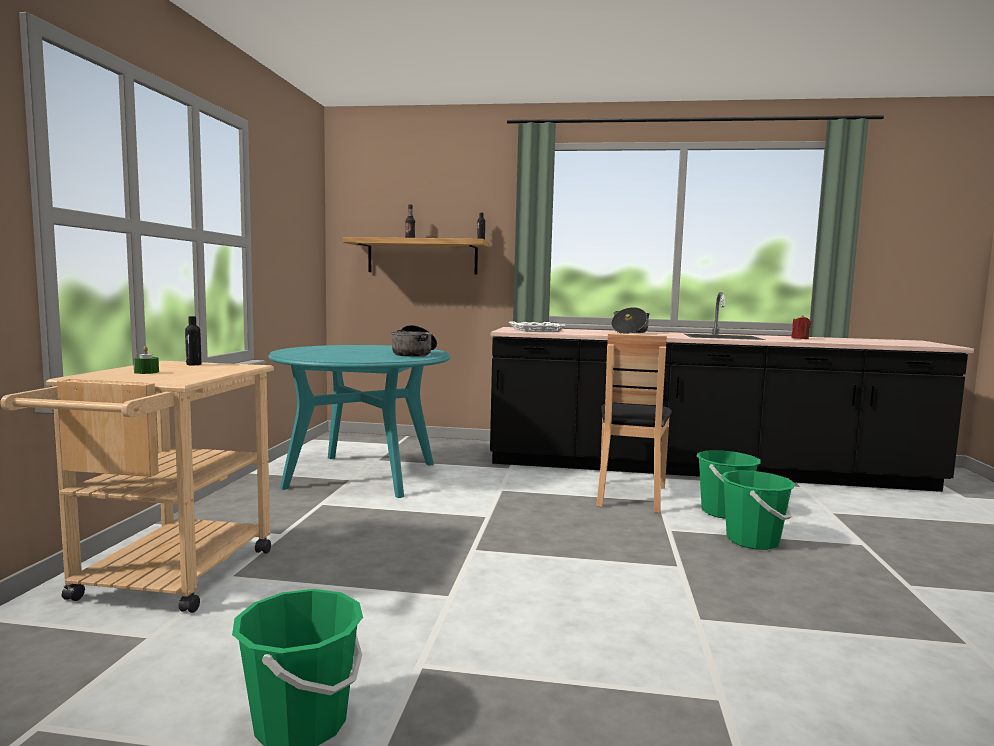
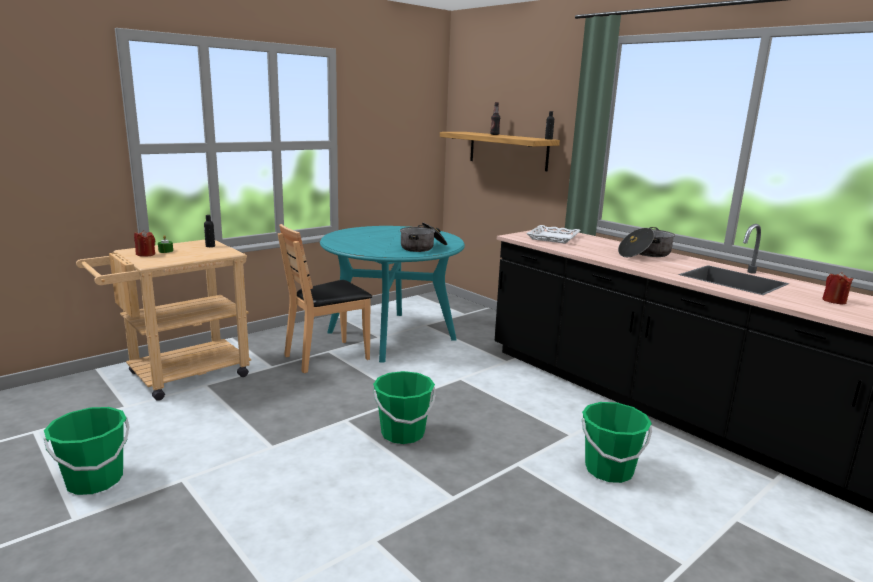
camera: 40 degrees right, 10 degrees up
brown chair [596,333,672,513] -> brown chair moved to [278,224,372,373]
green bucket [721,470,795,550] -> green bucket moved to [373,371,436,444]
none -> red candle [134,230,155,257]

